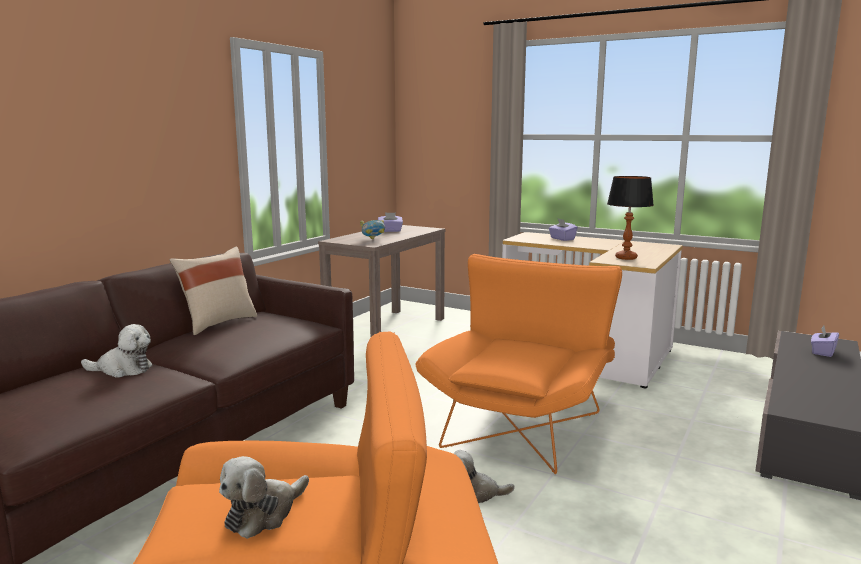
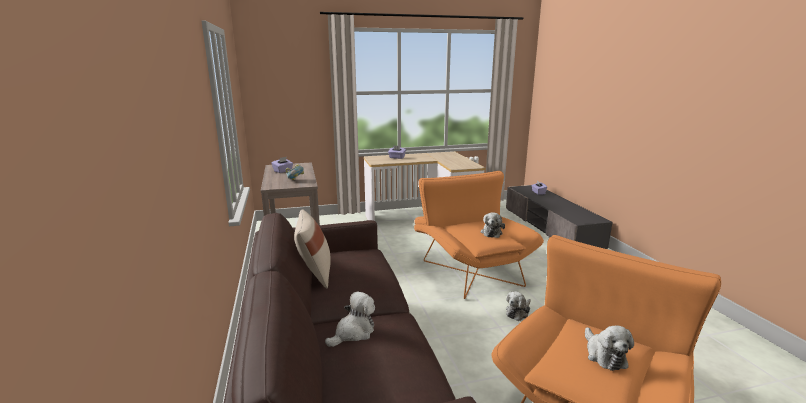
camera: 45 degrees left, 5 degrees up
table lamp [607,176,654,260] -> none
none -> plush toy [480,212,505,238]

